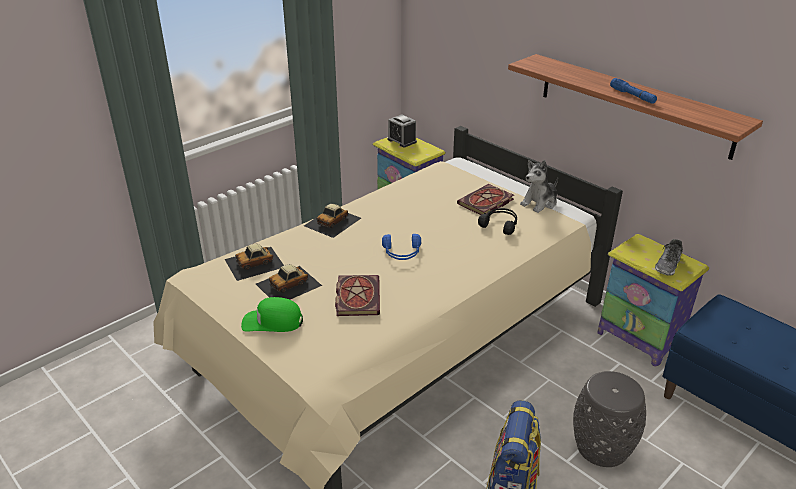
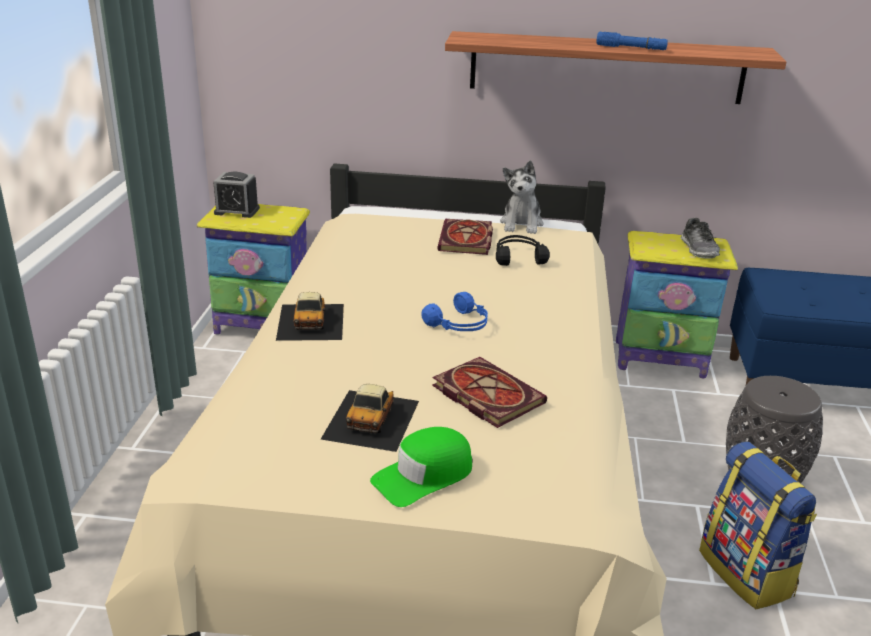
camera: 40 degrees left, 5 degrees down
toy car [225,244,284,281] -> none

